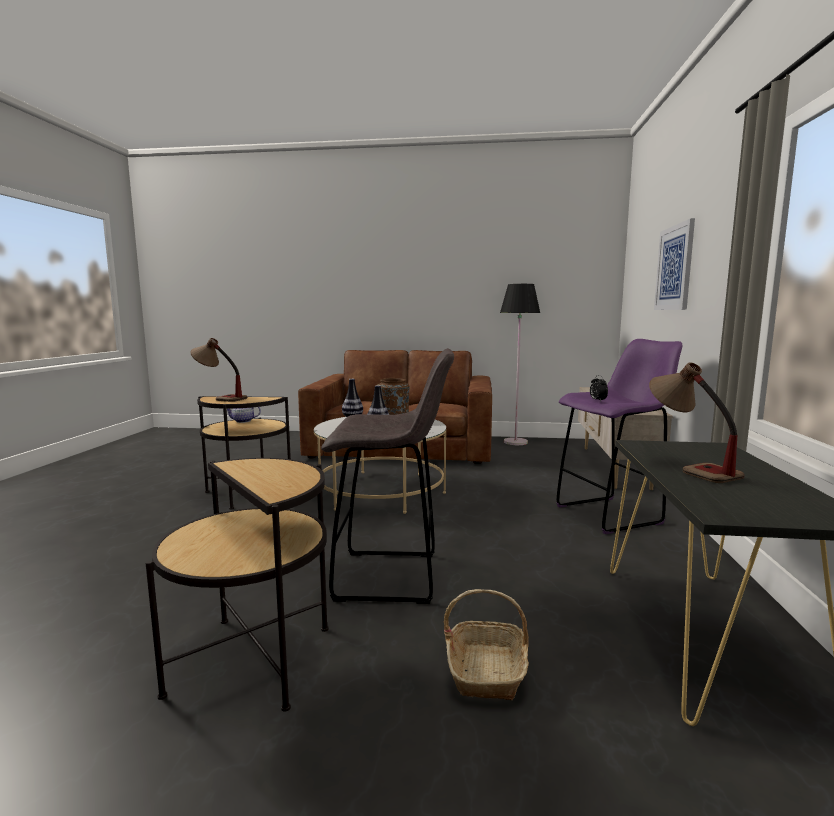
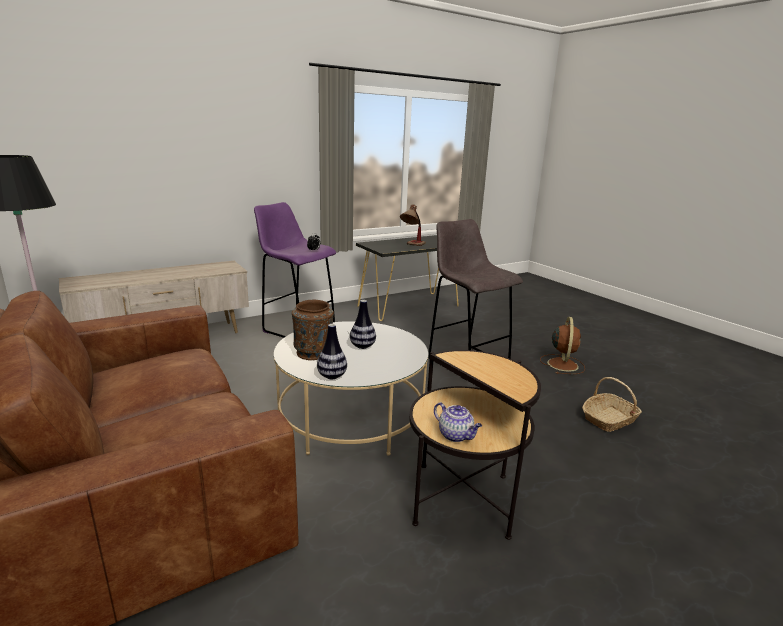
camera: 130 degrees left, 10 degrees up
side table [146,458,329,712] -> brown fan [540,317,585,374]
table lamp [190,338,247,402] -> none
basket [444,589,529,700] -> basket moved to [582,377,642,432]
picture [654,218,695,310] -> none

